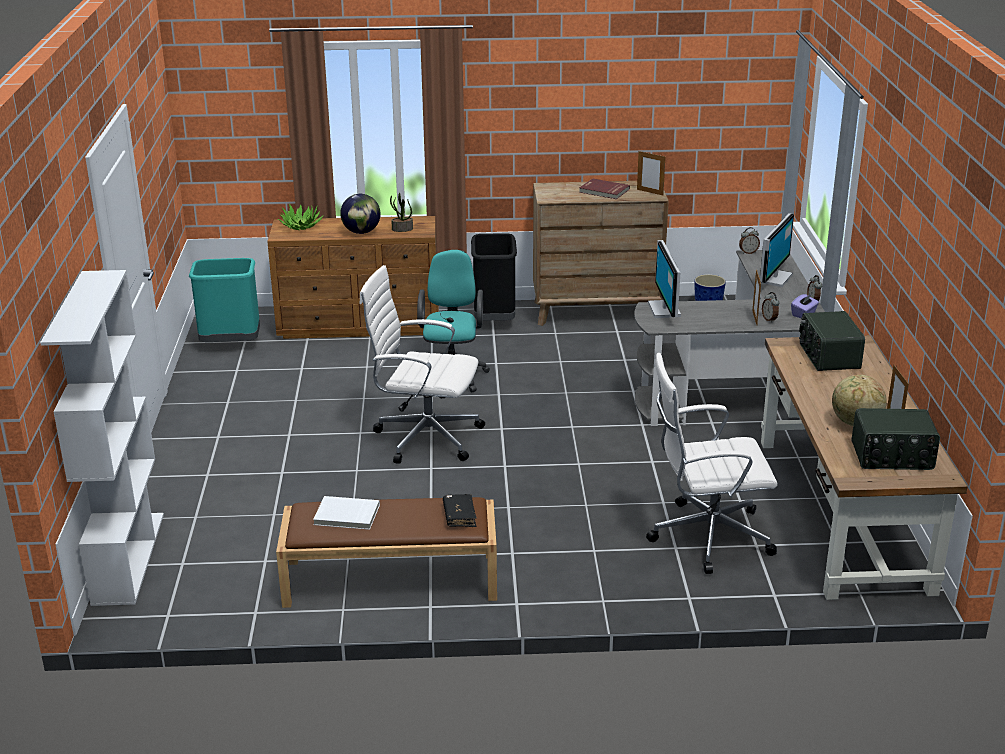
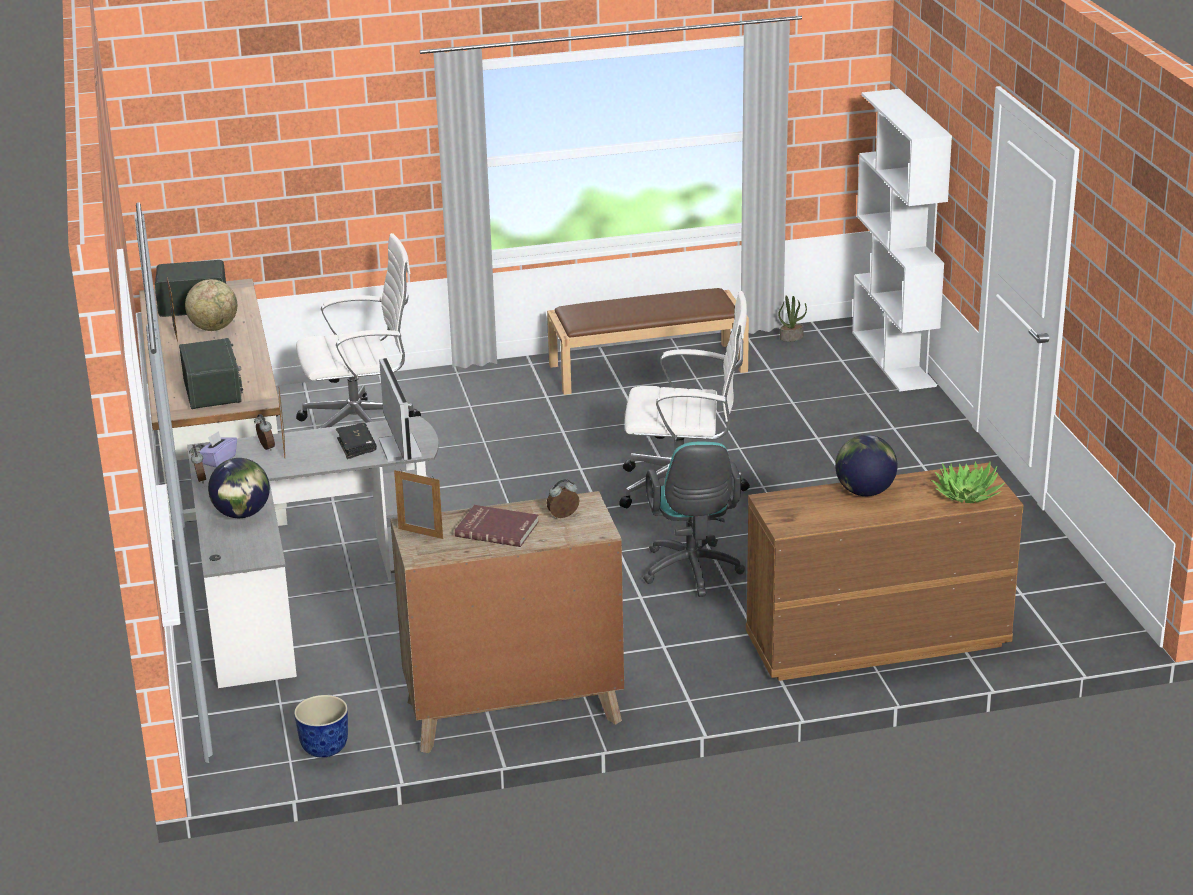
camera: 170 degrees right, 0 degrees up
turquoise trash can [189,258,260,342] -> none
white book [313,496,380,530] -> none
potted plant [390,193,413,232] -> potted plant moved to [778,295,807,342]
black book [443,494,477,527] -> black book moved to [336,423,377,459]
black trash can [471,233,517,321] -> none
alarm clock [739,227,760,254] -> alarm clock moved to [546,479,579,518]
monitor [760,213,794,287] -> globe [208,458,270,518]

